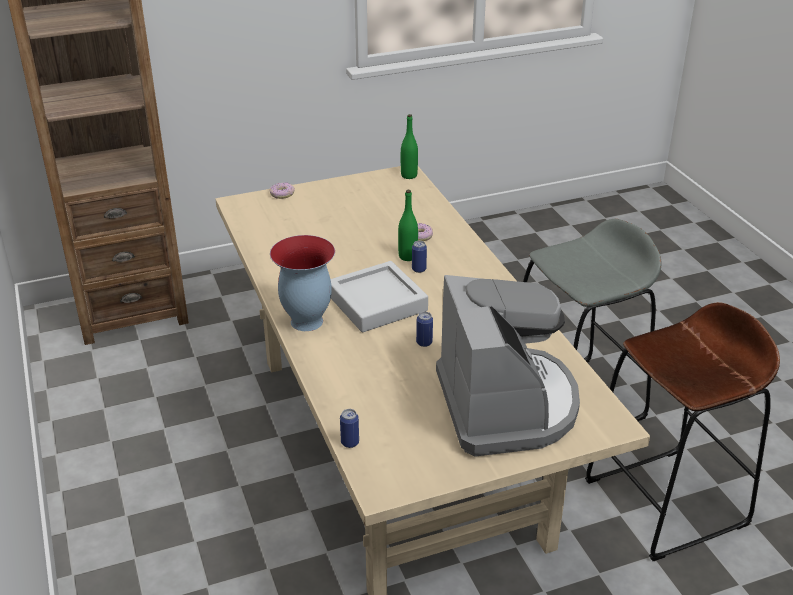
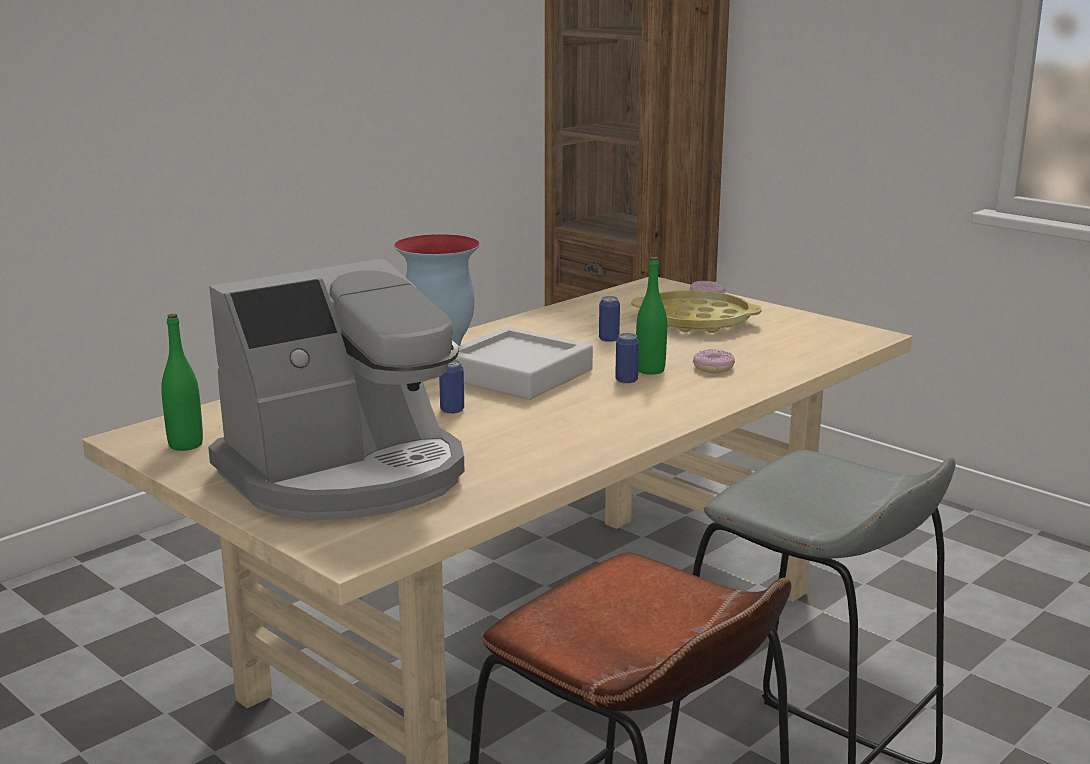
camera: 65 degrees right, 15 degrees down
can [340,409,359,448] -> can moved to [599,296,620,342]
green bottle [401,114,418,179] -> green bottle moved to [161,314,203,451]
none -> yellow tray [631,290,762,333]

